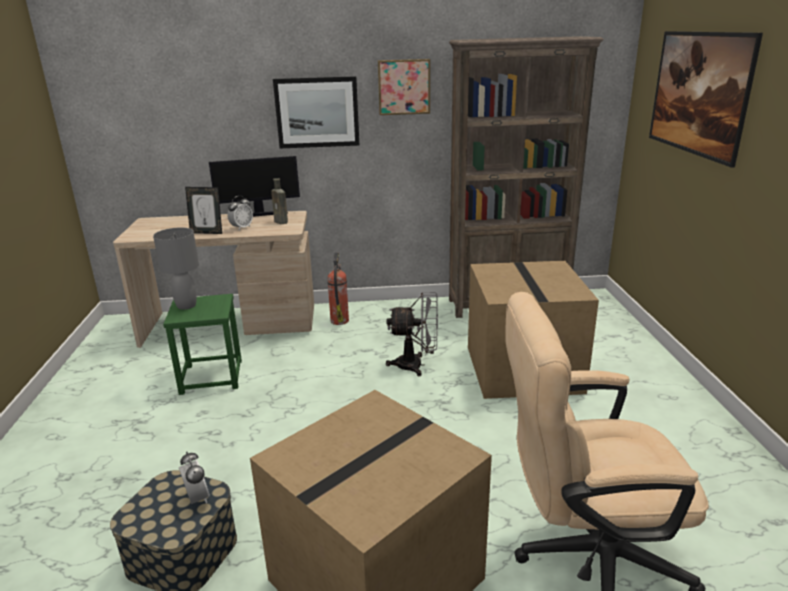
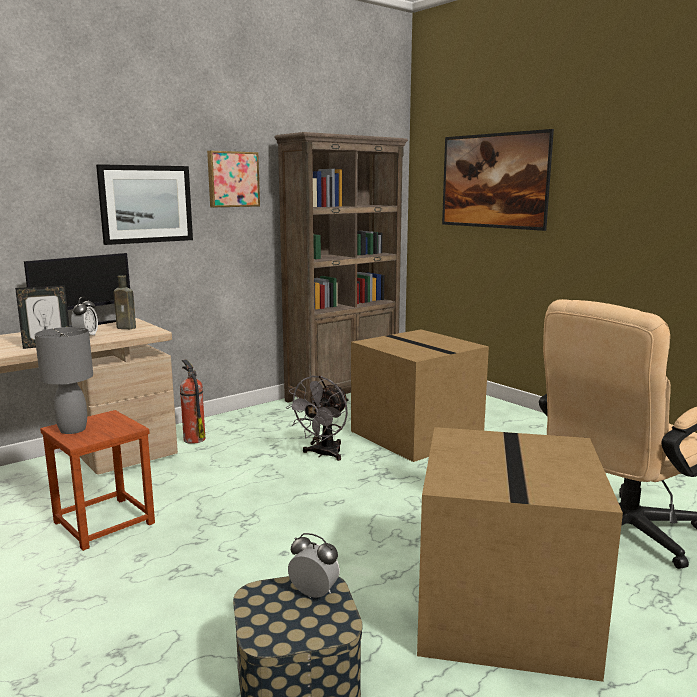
camera: 35 degrees left, 10 degrees down
green stool [163,294,242,395] -> brown stool [40,410,155,551]
grey fan [386,292,438,376] -> grey fan turned 150 degrees clockwise [286,376,349,461]

